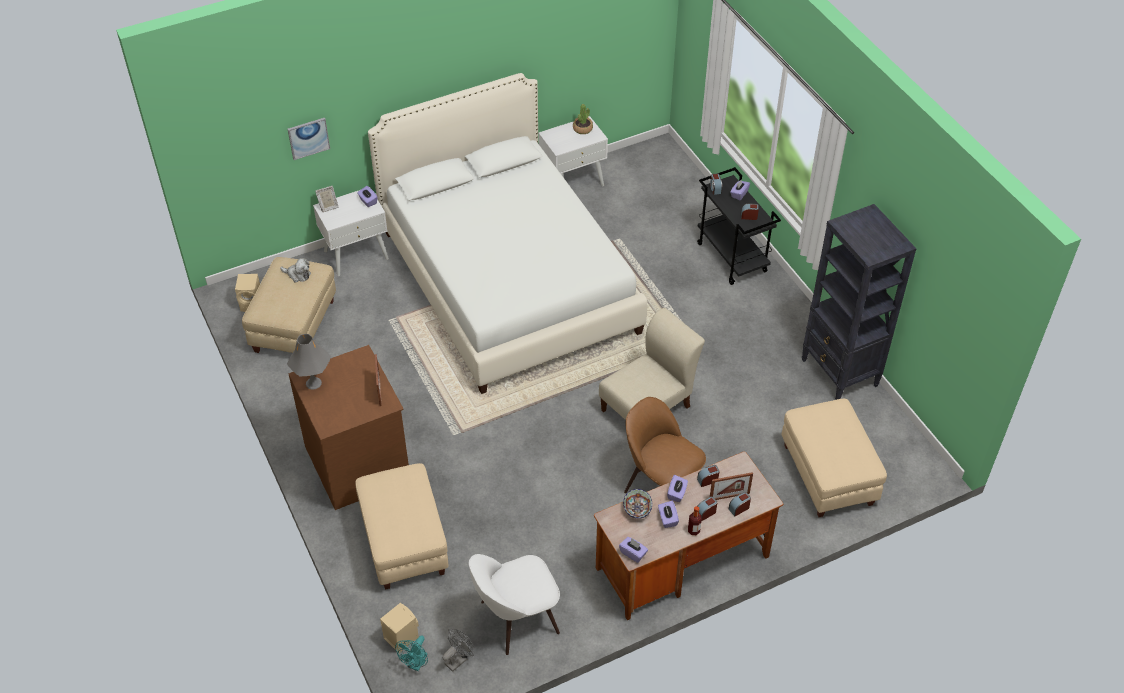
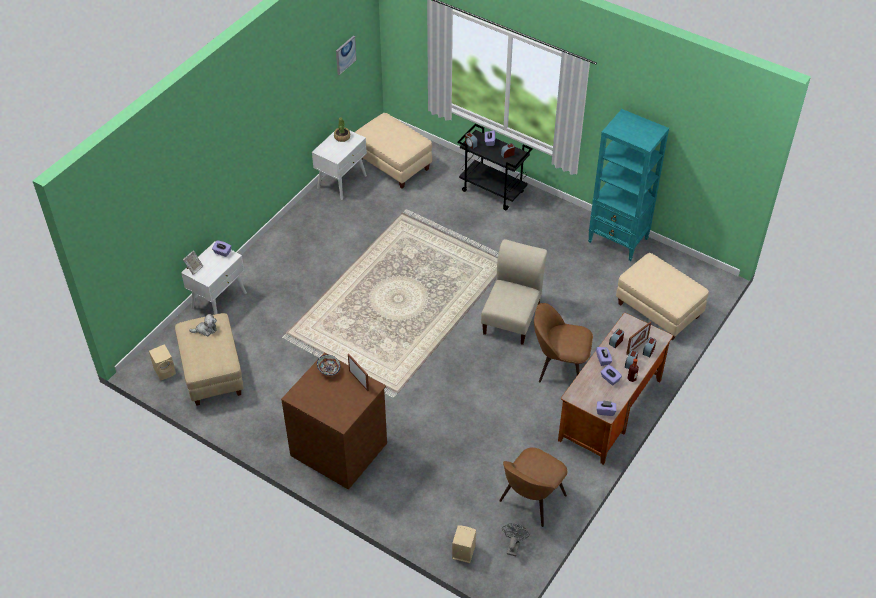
camera: 30 degrees left, 0 degrees up
grey table lamp [287,334,331,389] -> none
picture [288,118,330,160] -> picture moved to [336,36,357,75]
beige ottoman [355,463,448,590] -> beige ottoman moved to [355,113,432,189]
white bed [368,73,647,394] -> none
turquoise fan [395,635,428,671] -> none
white chair [469,554,560,655] -> brown chair [499,447,567,527]
bowl [623,489,652,519] -> bowl moved to [317,355,340,376]
black bookcase [802,204,917,400] -> turquoise bookcase [588,109,669,261]

